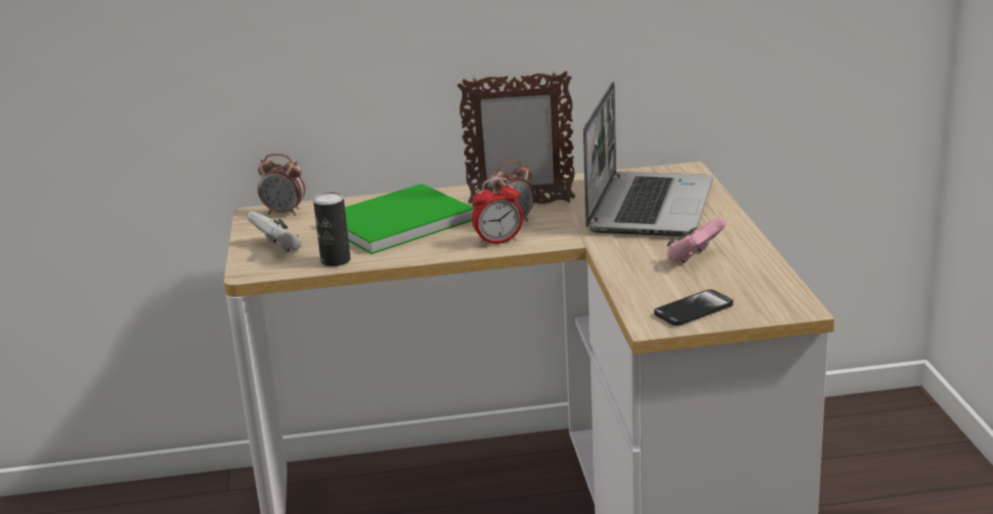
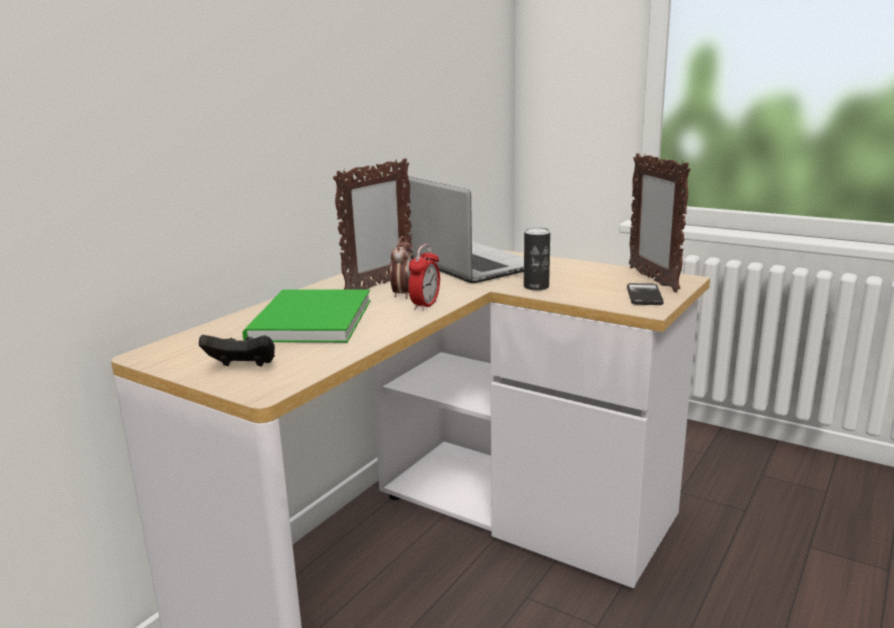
camera: 50 degrees left, 5 degrees down
white game controller [247,211,302,252] -> black game controller [199,335,275,367]
alarm clock [258,154,305,215] -> none
can [313,192,351,267] -> can moved to [524,227,550,290]
pink game controller [667,217,727,263] -> none
none -> picture frame [629,153,691,292]

